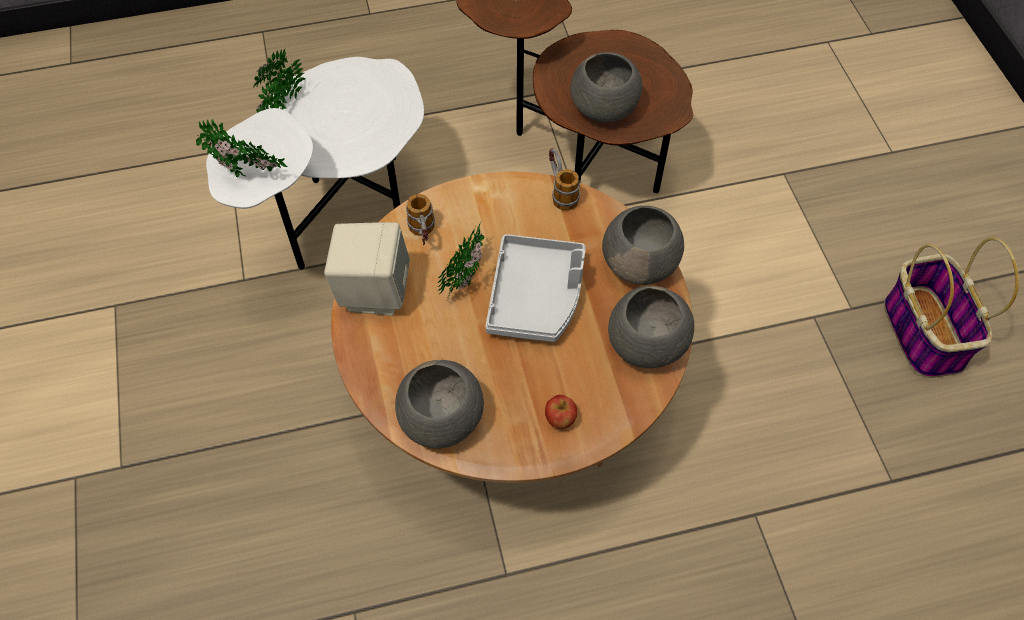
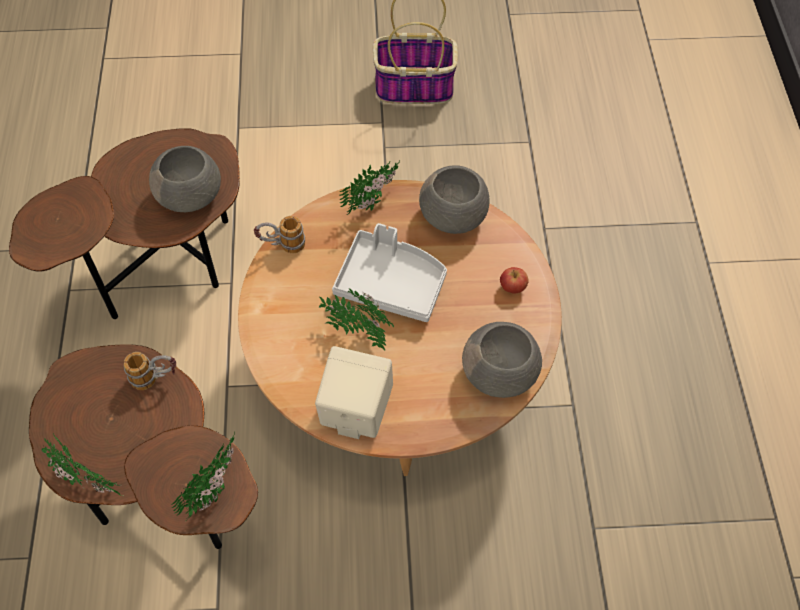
camera: 80 degrees left, 0 degrees up
white side table [206,57,424,270] -> brown side table [29,344,258,549]
mug [406,194,435,245] -> mug moved to [124,352,176,390]
grey bowl [602,206,684,285] -> potted plant [340,161,400,215]

